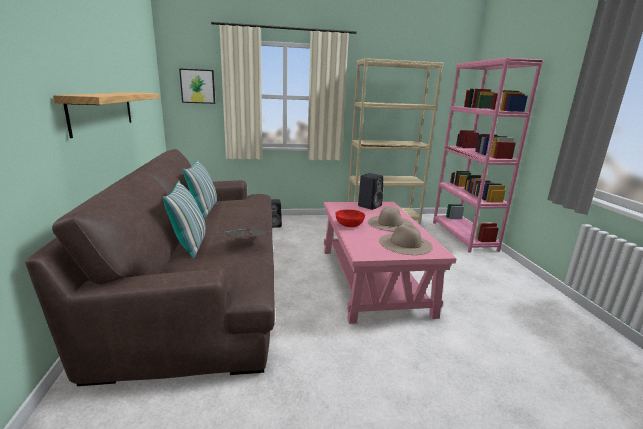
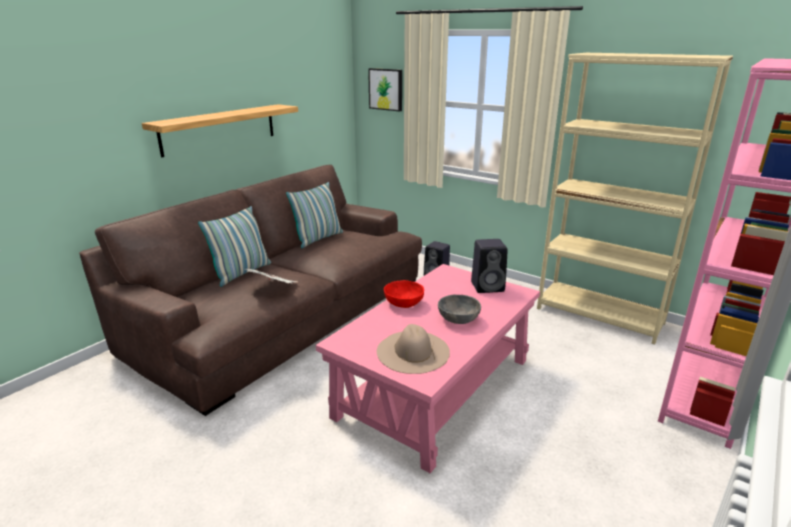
camera: 45 degrees right, 5 degrees up
beige hat [368,206,414,231] -> grey bowl [438,295,481,324]

